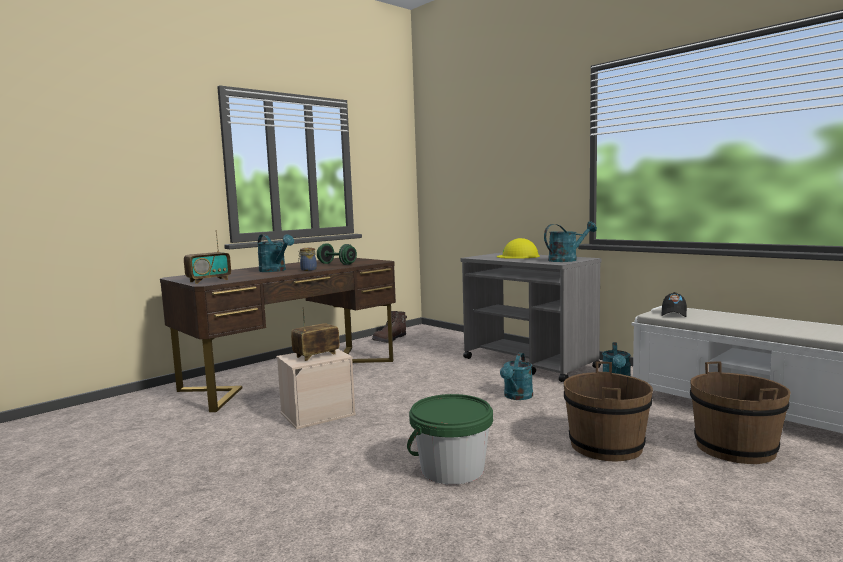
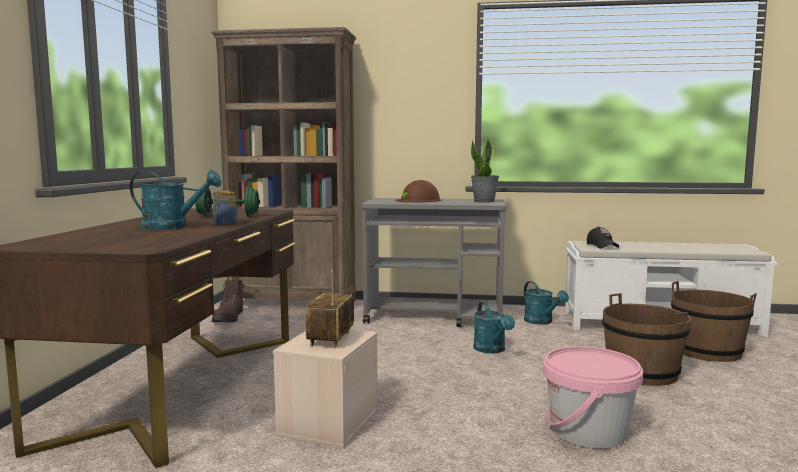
camera: 40 degrees left, 0 degrees up
radio [184,230,231,284] -> none
green bucket [407,394,493,485] -> pink bucket [543,346,643,449]
yellow hard hat [497,238,540,259] -> brown hard hat [395,180,441,202]
turquoise watering can [544,221,597,262] -> potted plant [471,139,499,202]
none -> brown bookcase [211,27,356,301]

